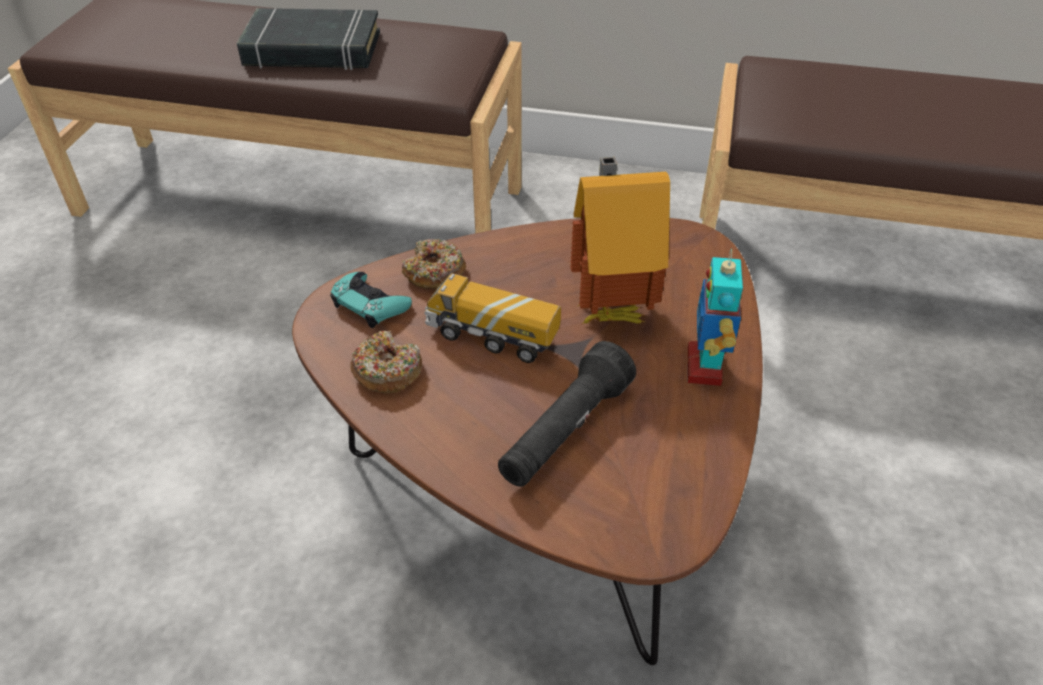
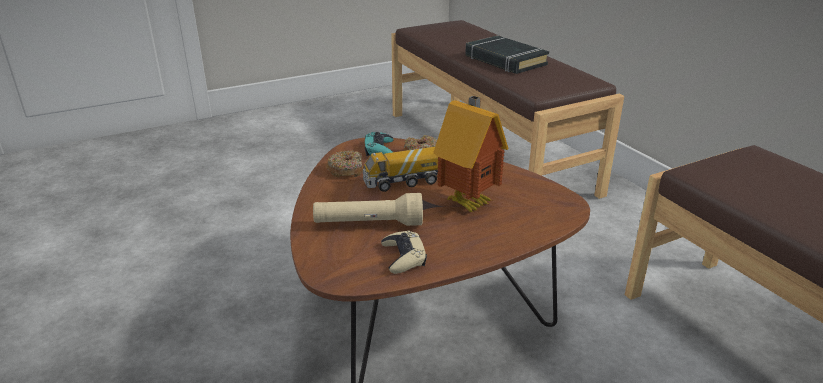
camera: 50 degrees right, 15 degrees down
toy truck [424,273,561,363] -> toy truck turned 90 degrees counterclockwise [363,147,438,192]
black flashlight [498,341,636,486] -> beige flashlight [313,193,423,226]
toy robot [688,249,743,386] -> none
none -> beige game controller [381,231,427,274]

